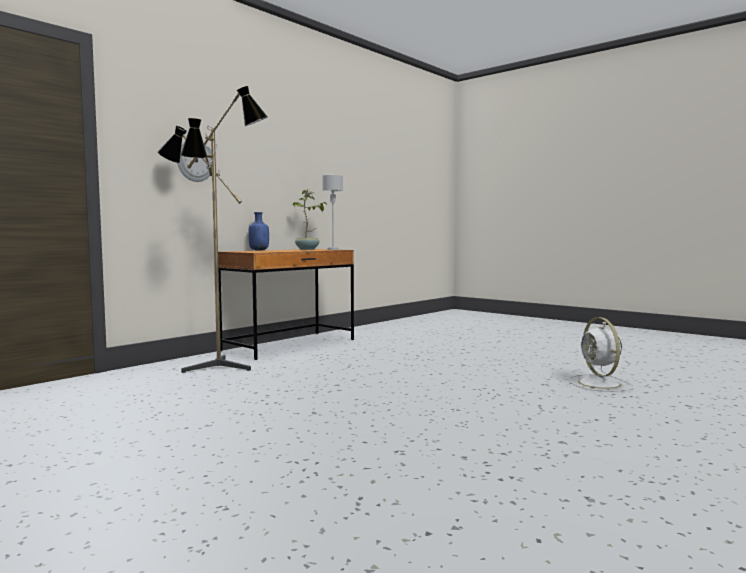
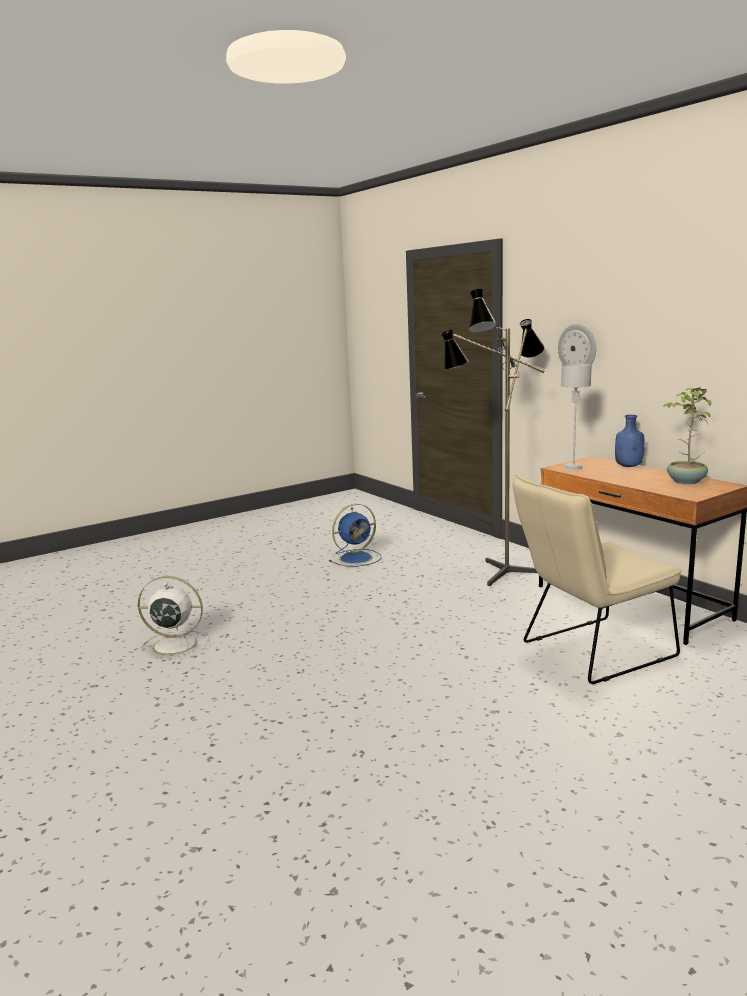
camera: 105 degrees right, 10 degrees up
grey table lamp [322,175,343,250] -> grey table lamp moved to [561,364,592,470]
white fan [568,317,634,392] -> white fan moved to [138,576,207,661]
none -> blue fan [329,504,381,567]
none -> beige chair [513,474,682,684]

